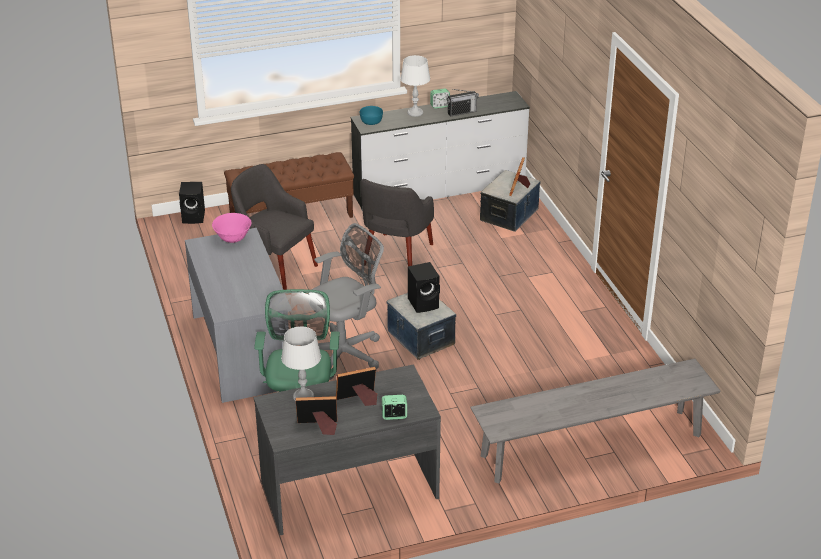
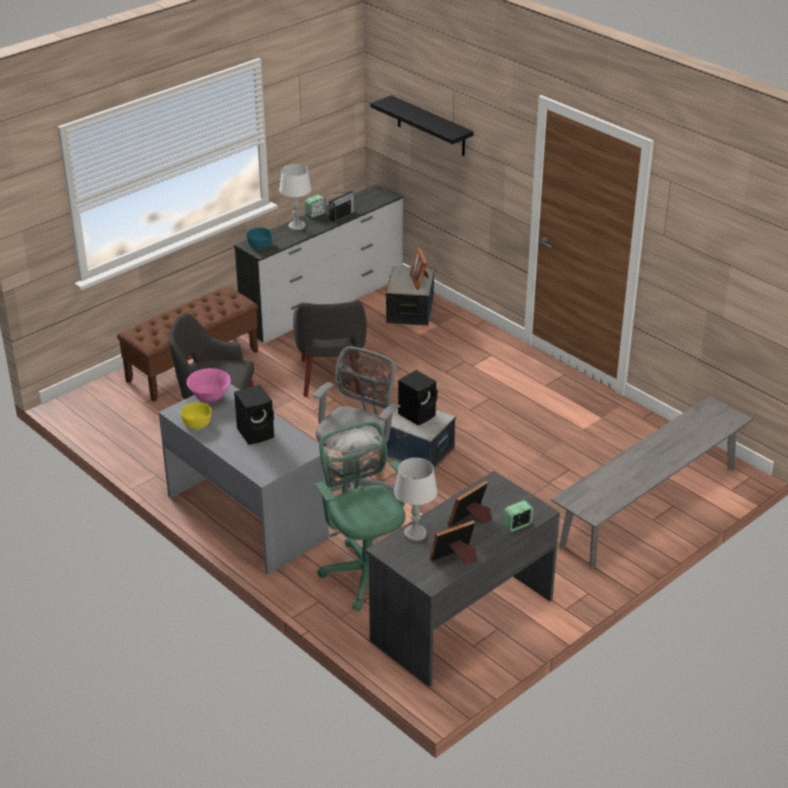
camera: 25 degrees left, 0 degrees up
black speaker [179,182,205,224] -> black speaker moved to [234,385,274,445]
none -> yellow bowl [181,402,211,429]
none -> black shelf [371,95,474,156]

